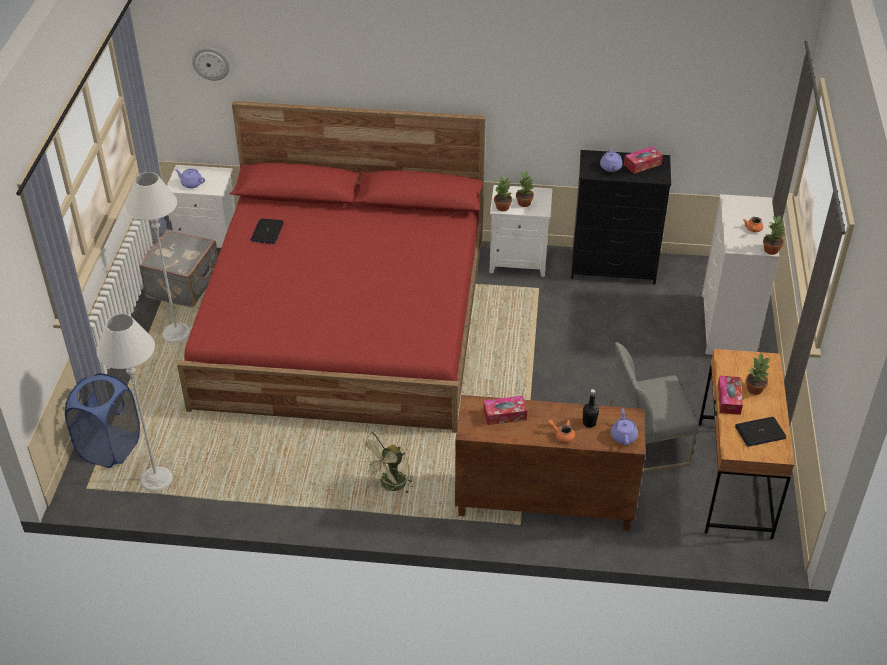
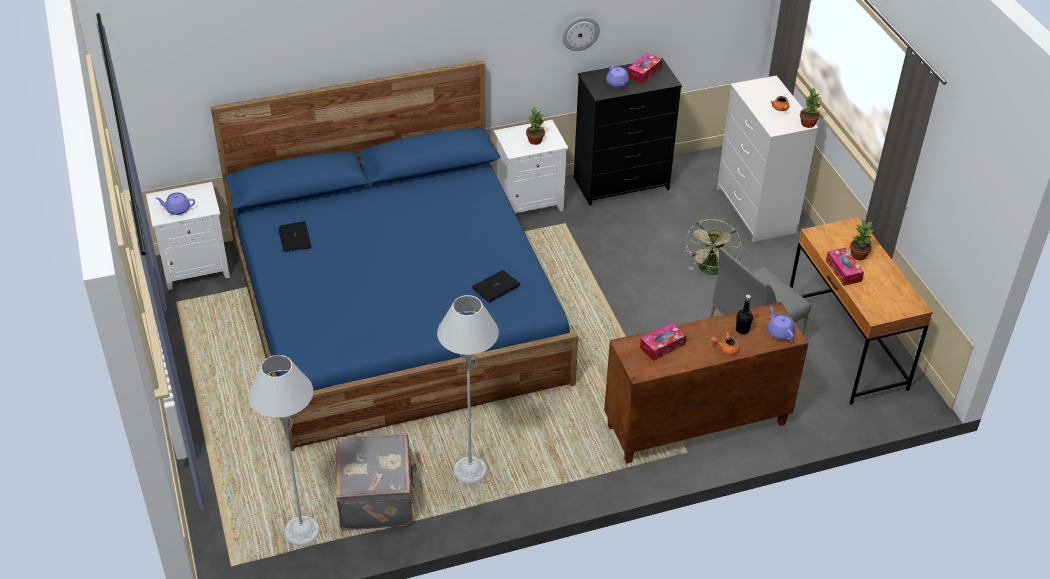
camera: 25 degrees left, 0 degrees up
blue laundry basket [65,373,140,468] -> none
grey floor lamp [126,172,191,343] -> grey floor lamp moved to [437,295,499,484]
grey suitcase [139,229,218,307] -> grey suitcase moved to [336,433,417,530]
red bed [177,101,486,433] -> blue bed [211,60,578,451]
wall clock [192,47,230,81] -> wall clock moved to [562,17,600,51]
green fan [358,432,413,494] -> green fan moved to [685,219,741,275]
potted plant [494,176,512,211] -> none
laptop [735,417,786,447] -> laptop moved to [472,270,521,303]

